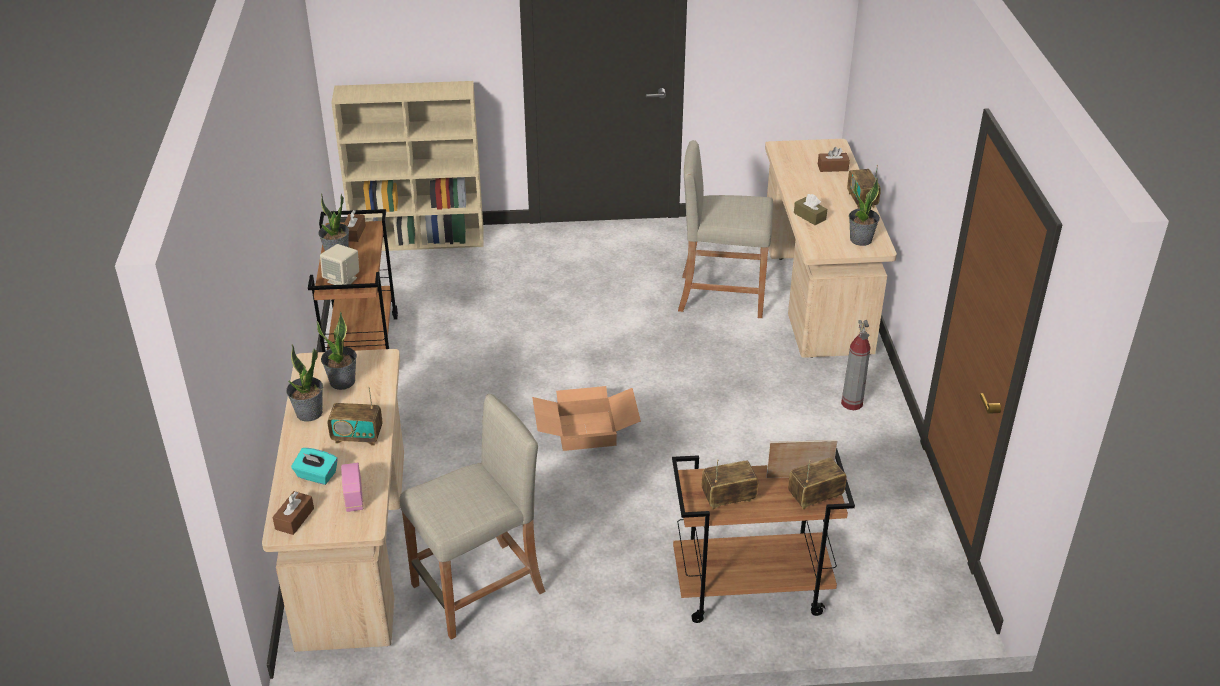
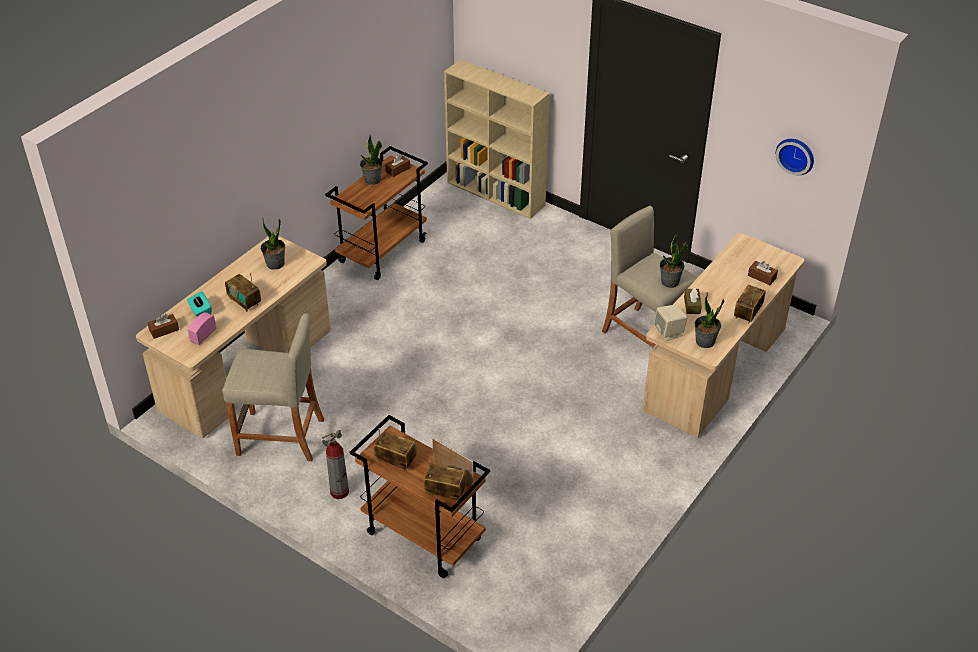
camera: 40 degrees right, 5 degrees up
potted plant [286,344,323,422] -> potted plant moved to [660,234,688,288]
beige speaker [320,244,359,285] -> beige speaker moved to [654,304,687,341]
cardboard box [532,386,641,451] -> none
fire extinguisher [841,320,870,410] -> fire extinguisher moved to [322,430,349,499]
none -> wall clock [776,139,814,175]

